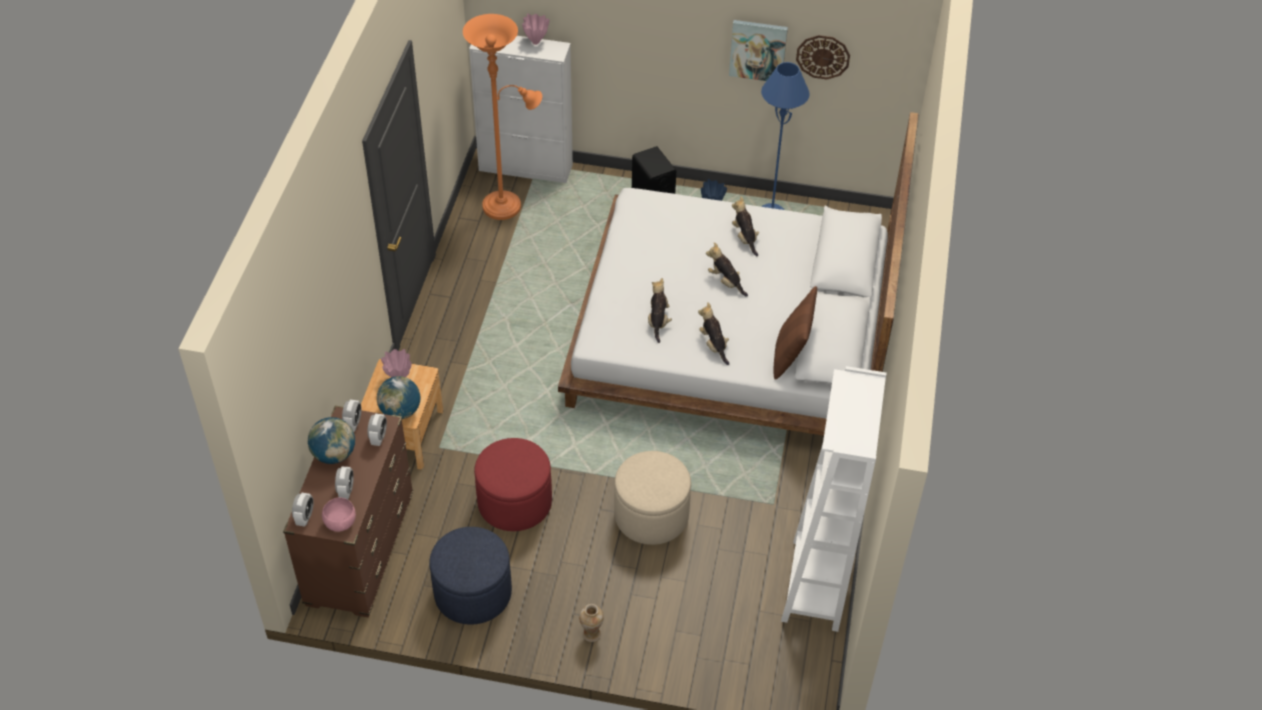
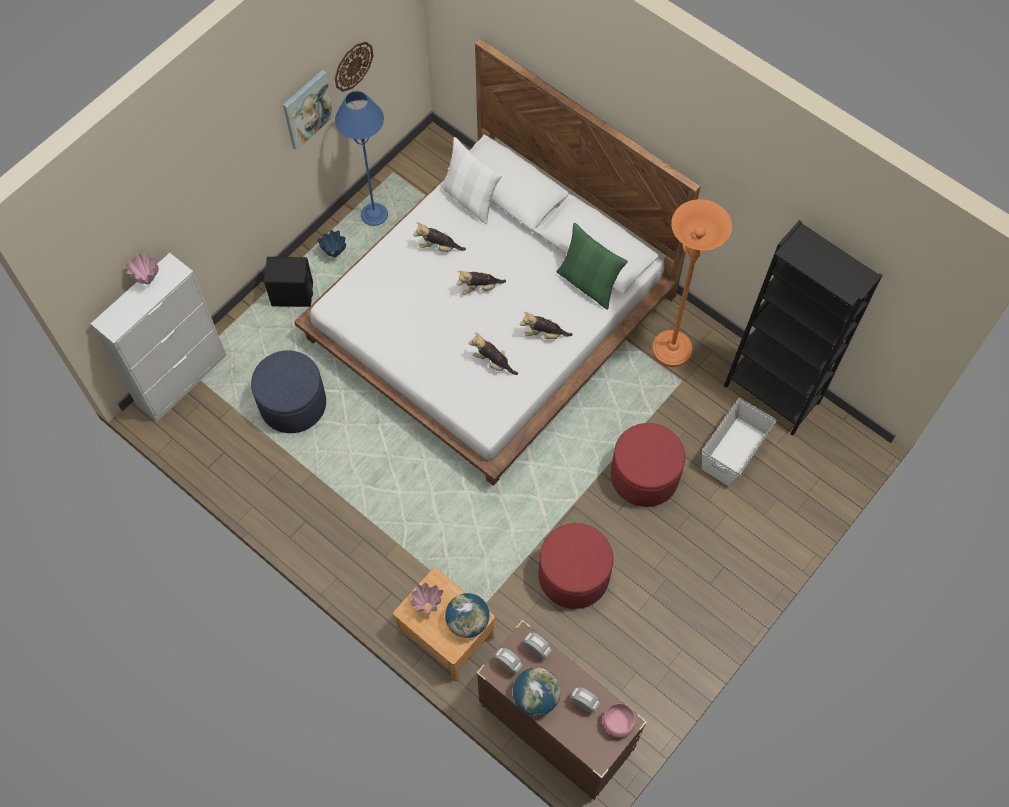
camera: 60 degrees left, 15 degrees up
alarm clock [292,492,314,527] -> none
blue ottoman [429,527,512,625] -> blue ottoman moved to [251,350,326,433]
orange floor lamp [463,14,542,220] -> orange floor lamp moved to [652,199,732,367]
vase [579,604,604,642] -> none
beige ottoman [614,451,691,545] -> red ottoman [611,423,685,507]
brown pillow [773,286,817,380] -> green pillow [556,223,628,309]
white bookcase [781,366,887,632] -> black bookcase [724,220,882,436]
none -> white pillow [441,137,502,224]
none -> white storage box [702,398,777,486]

